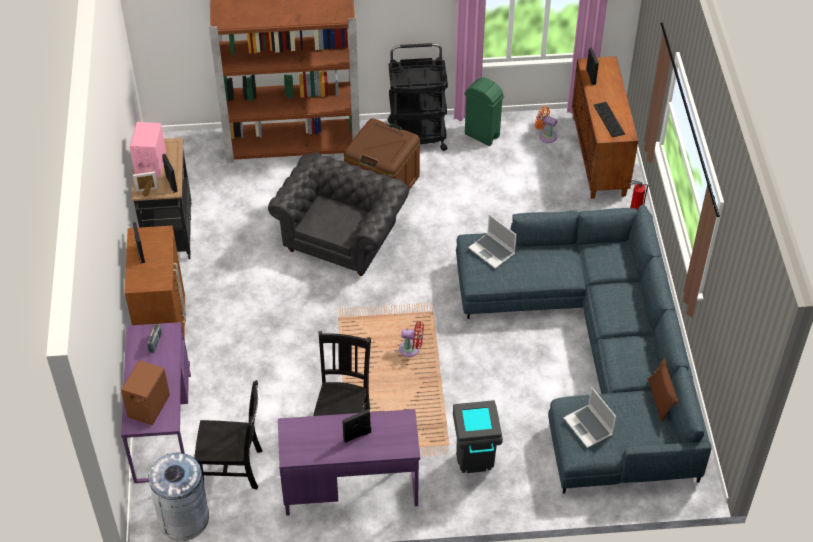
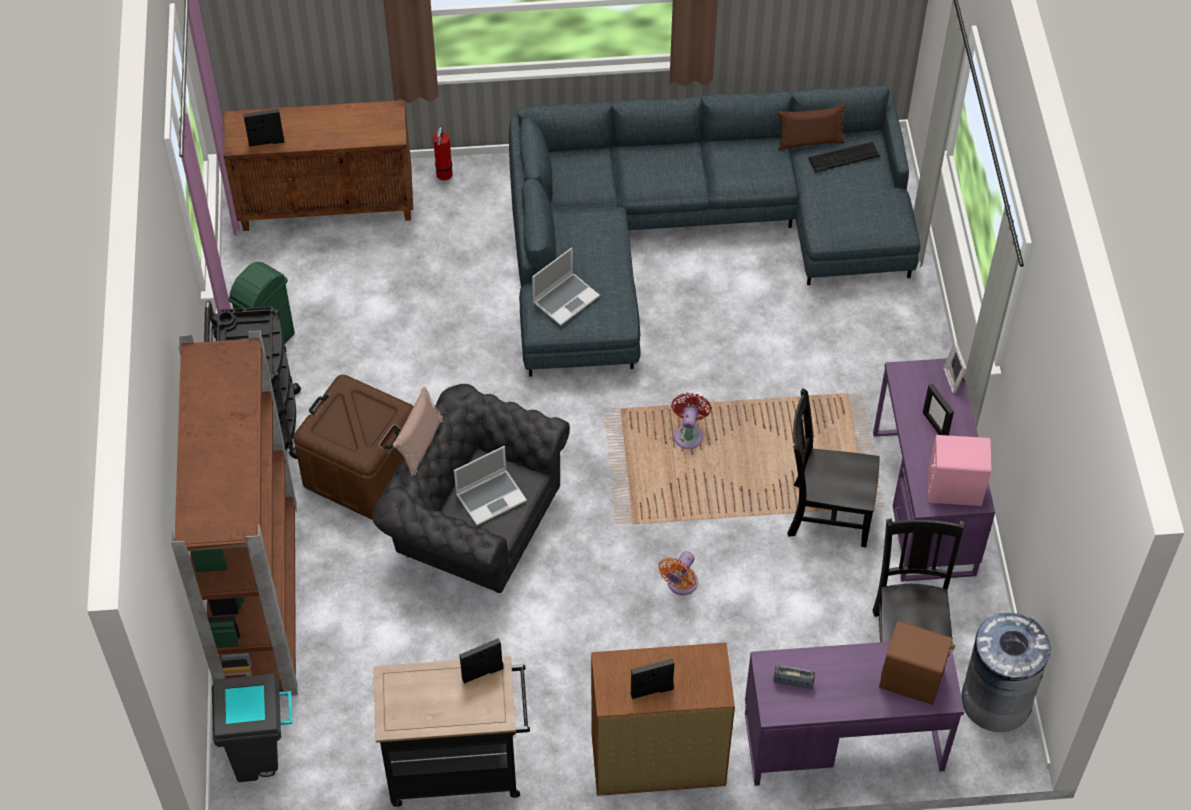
camera: 90 degrees left, 5 degrees up
pink speaker [130,122,166,177] -> pink speaker moved to [928,435,991,506]
picture frame [133,171,158,197] -> picture frame moved to [943,342,967,394]
grey trash can [453,400,503,473] -> grey trash can moved to [212,673,293,782]
orange fan [535,106,557,143] -> orange fan moved to [658,551,698,595]
laptop [564,387,616,448] -> laptop moved to [454,446,527,526]
keyboard [594,102,625,137] -> keyboard moved to [808,142,880,172]
none -> beige pillow [393,386,443,476]

